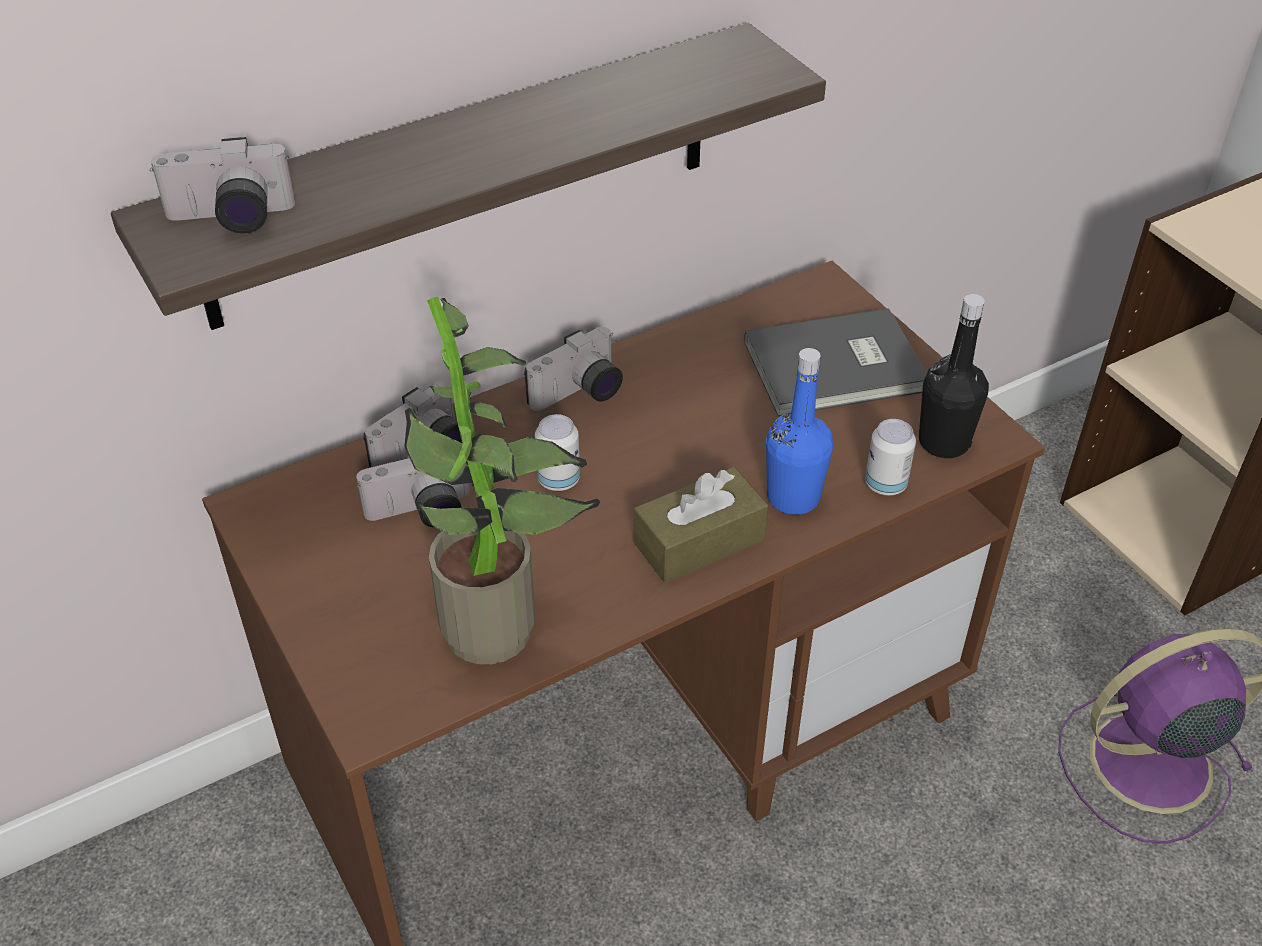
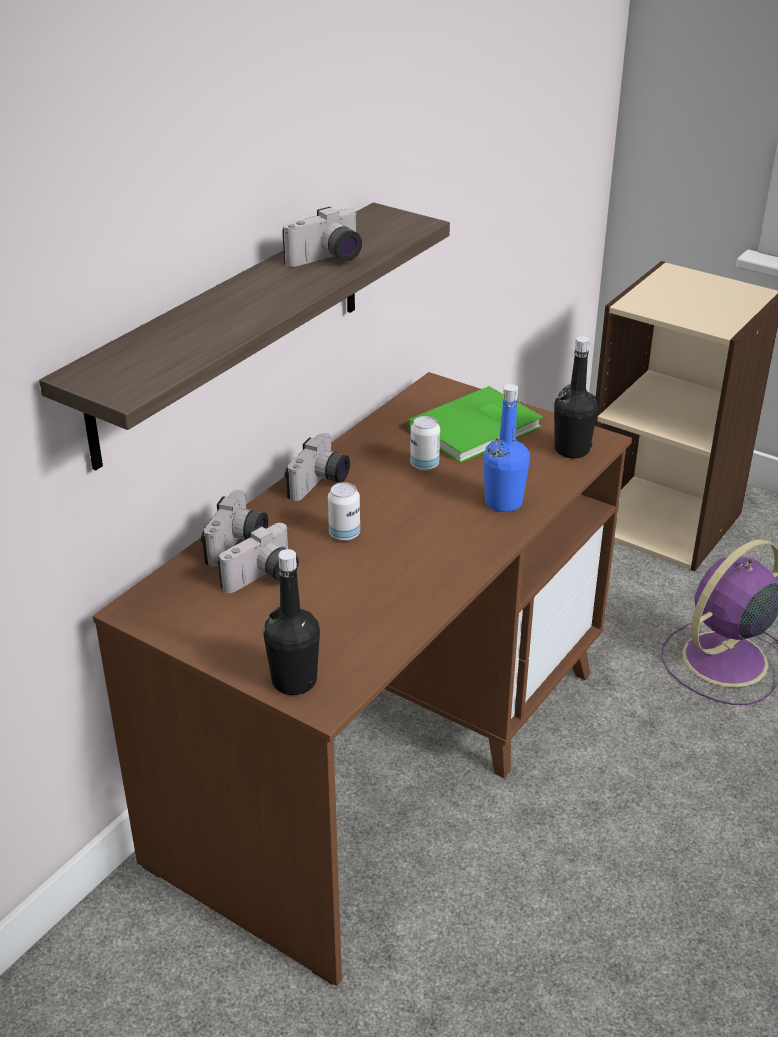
camera: 25 degrees left, 10 degrees down
camera [150,137,295,233] -> camera moved to [282,207,362,267]
potted plant [404,297,600,665] -> none
brown tissue box [634,467,768,583] -> none
grey book [744,308,927,417] -> green book [407,386,543,463]
can [865,419,916,495] -> can moved to [410,416,440,471]
none -> black bottle [263,549,320,695]

